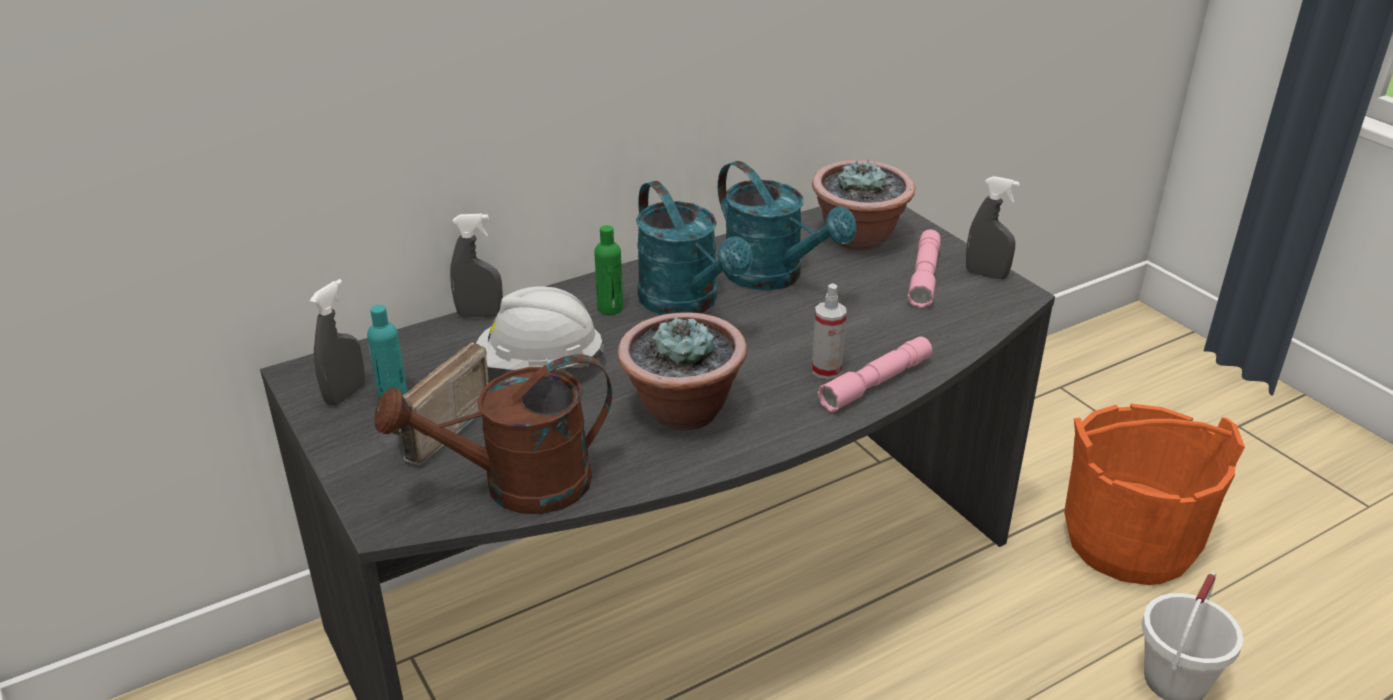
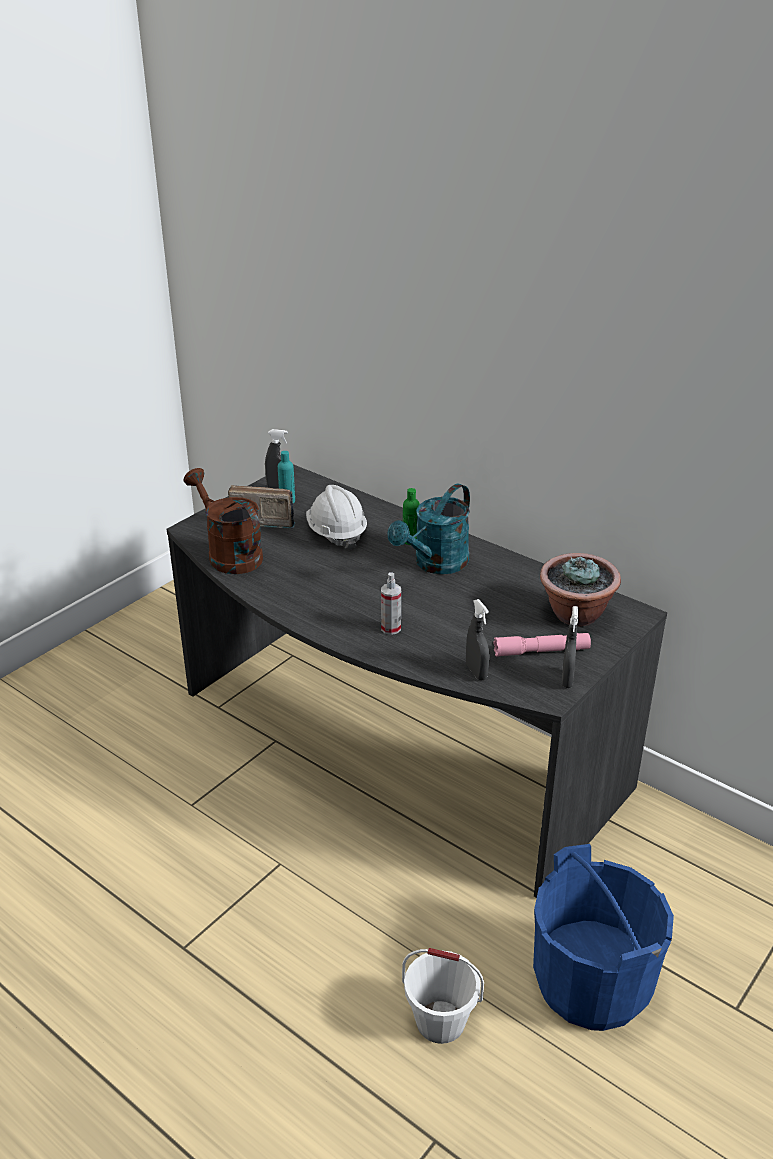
camera: 70 degrees right, 0 degrees up
grey spray bottle [450,214,503,318] -> grey spray bottle moved to [466,599,490,680]
potted plant [618,312,747,430] -> none
turquoise watering can [718,161,856,290] -> none
pink flashlight [817,336,932,412] -> none
orange bucket [1064,404,1245,585] -> blue bucket [533,844,674,1031]

